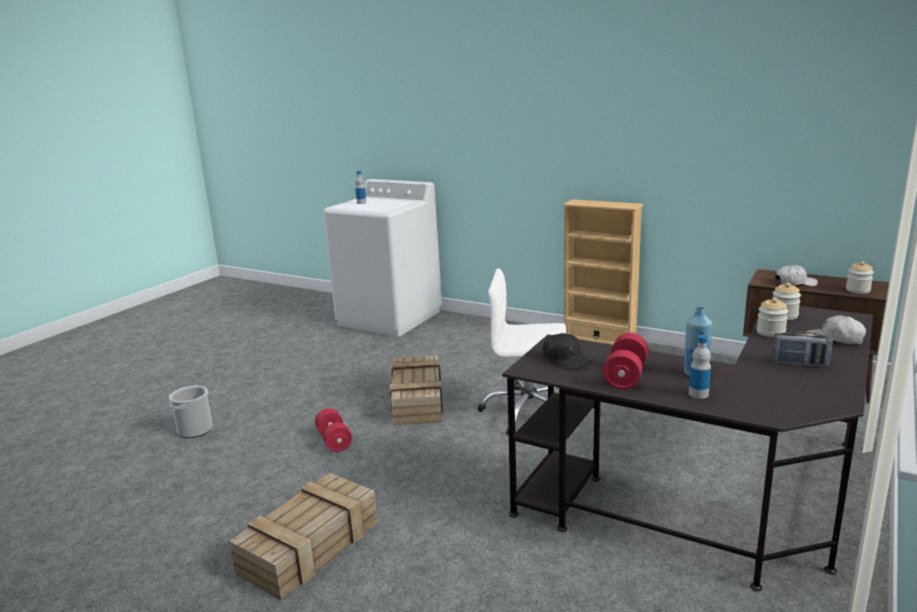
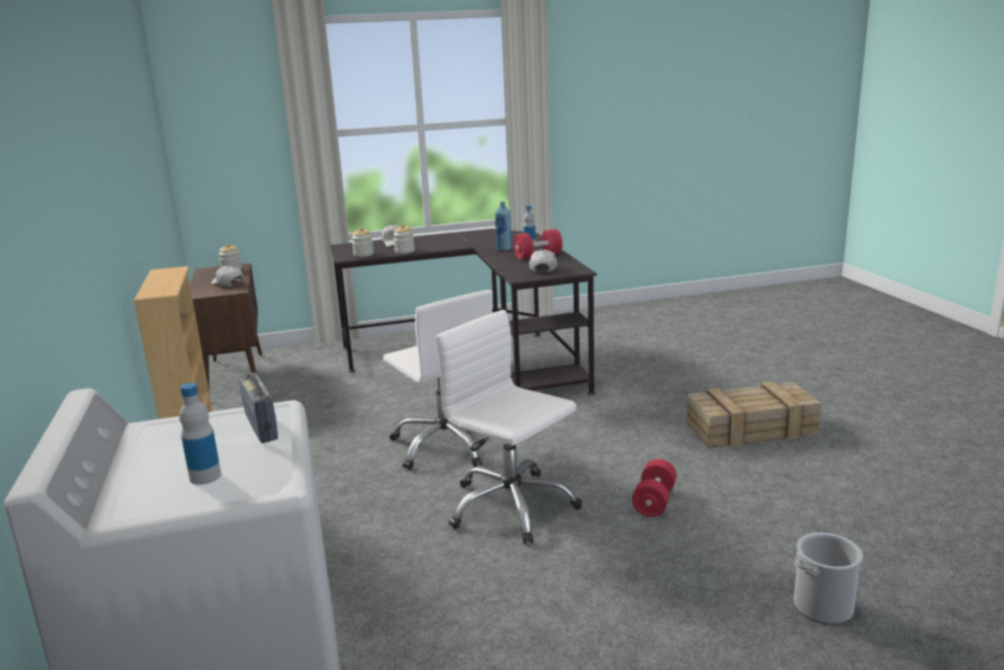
camera: 135 degrees left, 0 degrees up
crate [390,355,443,425] -> white office chair [436,310,582,544]
black cap [543,333,592,370] -> white cap [529,249,558,272]
radio [772,331,833,367] -> radio moved to [239,373,278,443]

